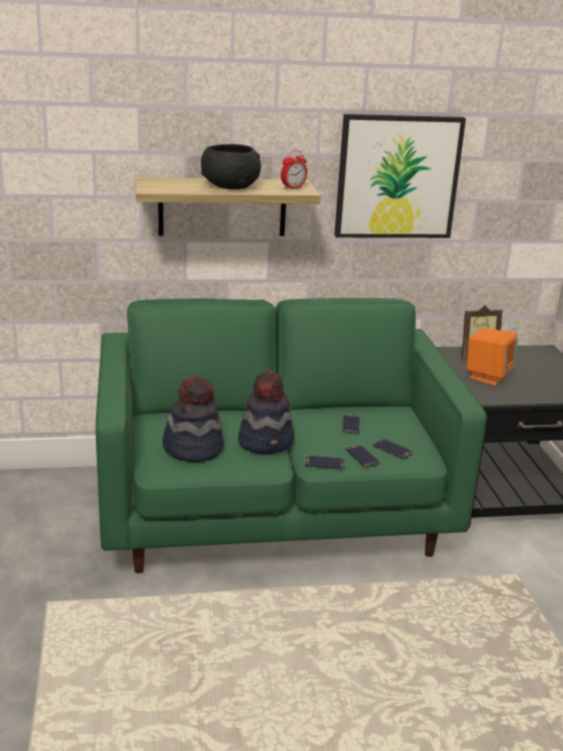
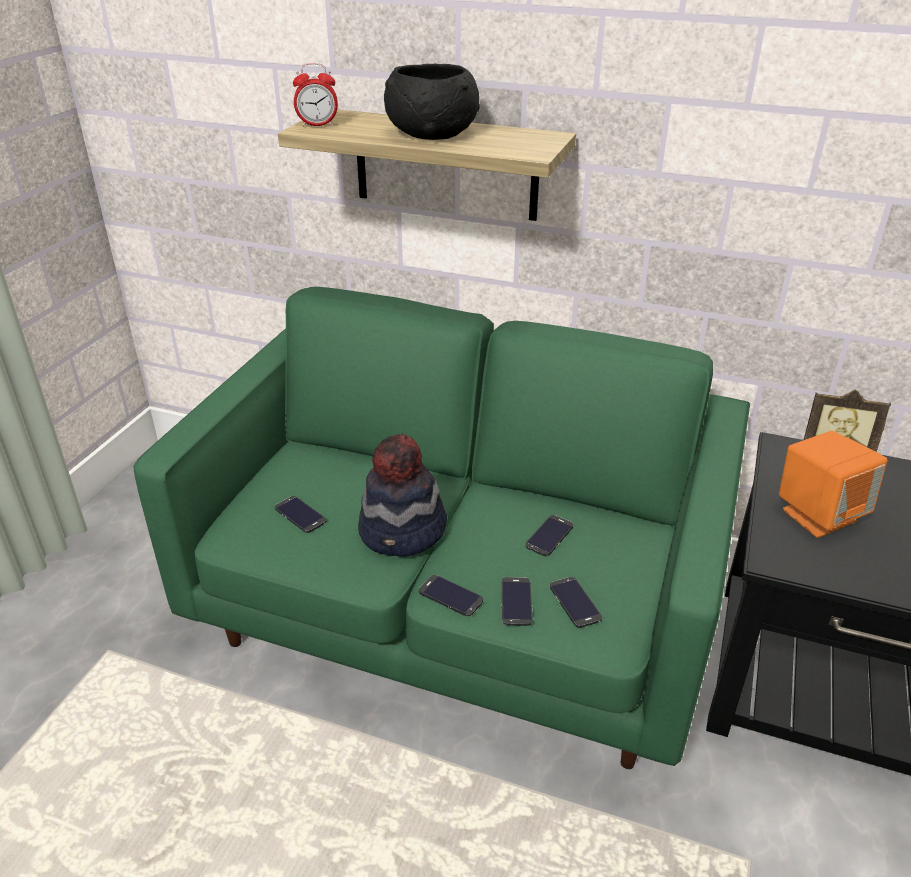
camera: 30 degrees right, 10 degrees up
hat [162,376,224,462] -> phone [275,496,326,533]
alarm clock [281,150,307,190] -> alarm clock moved to [293,63,338,127]
picture [335,114,466,238] -> none

